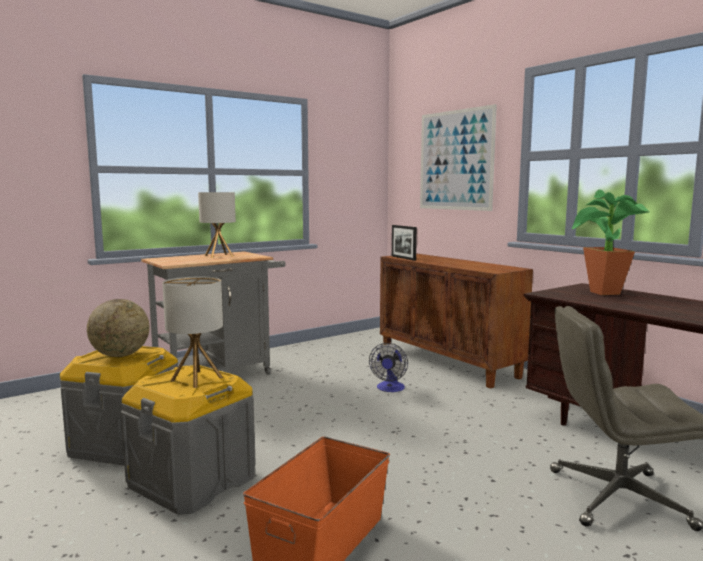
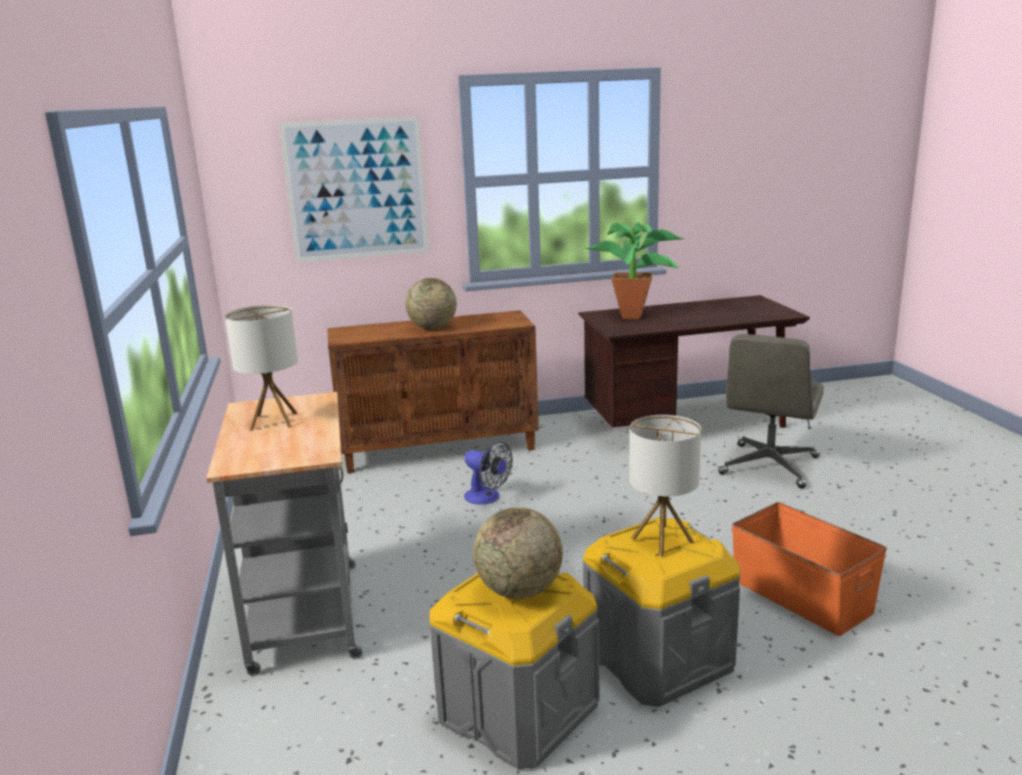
camera: 65 degrees left, 10 degrees up
picture frame [392,225,417,261] -> none
none -> globe [405,278,457,329]

